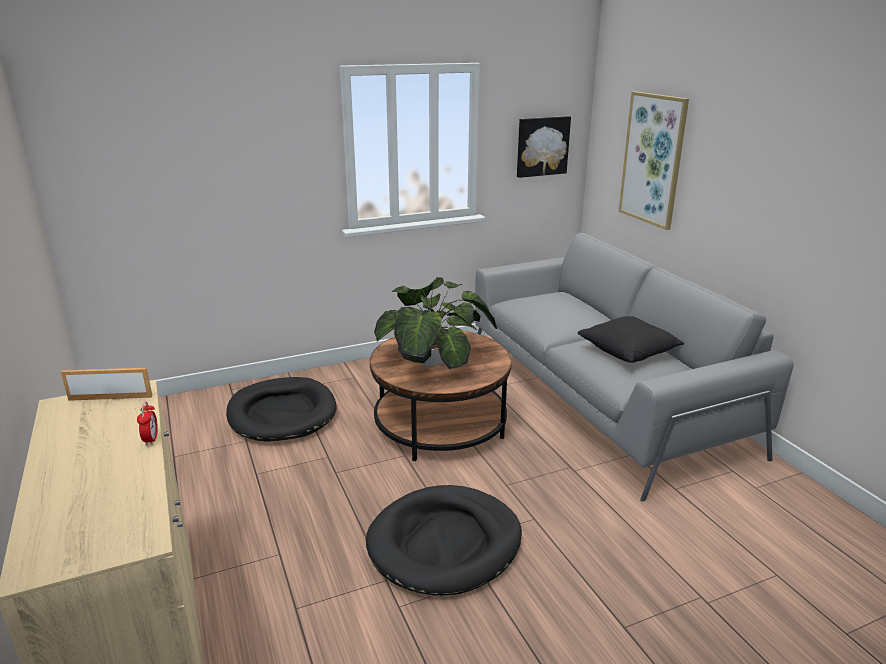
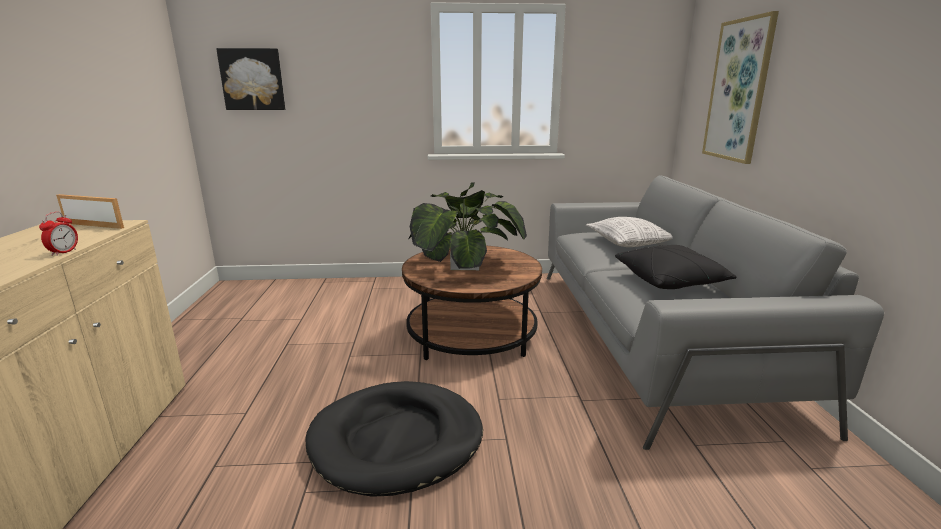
camera: 20 degrees right, 5 degrees down
black dog bed [226,377,337,442] -> none
picture [517,116,571,178] -> picture moved to [216,48,285,110]
none -> pillow [586,217,673,247]

